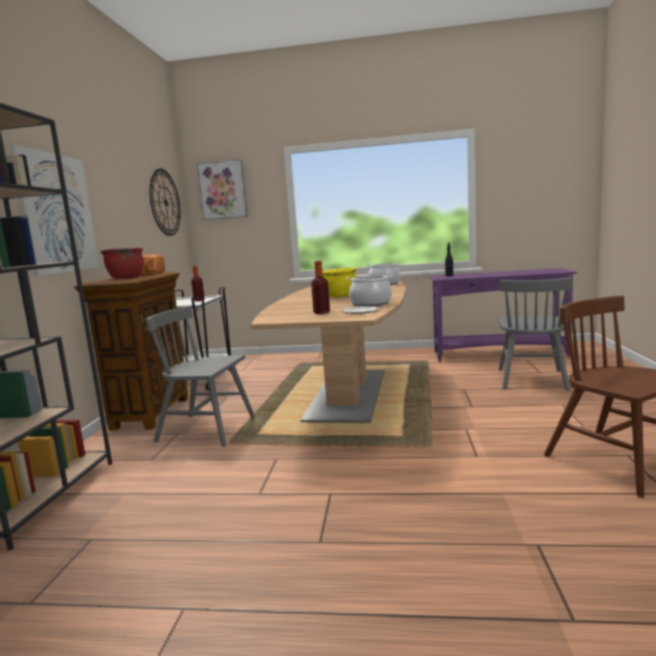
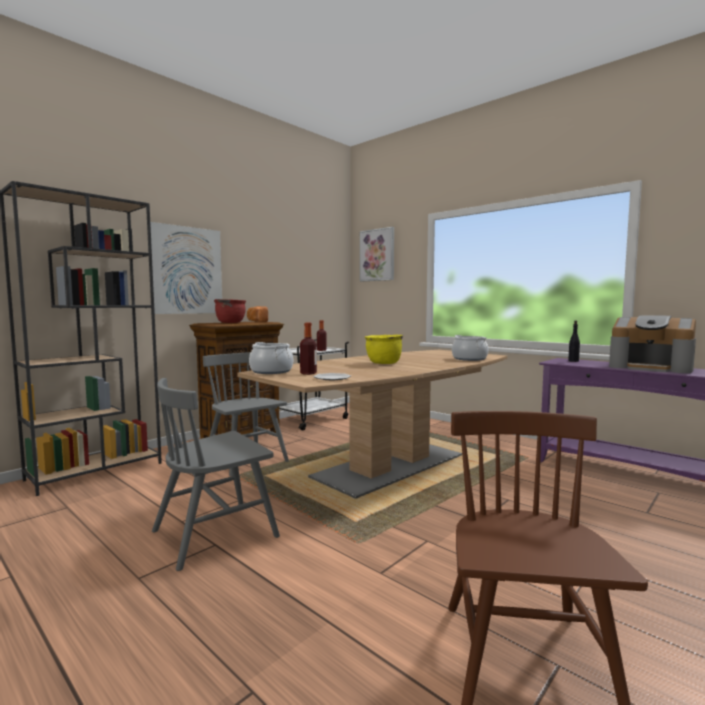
camera: 35 degrees right, 5 degrees down
wall clock [149,168,181,236] -> none
cooking pot [346,275,393,307] -> cooking pot moved to [249,342,293,374]
grey chair [497,277,573,391] -> grey chair moved to [152,378,280,571]
none -> coffee machine [609,315,696,373]

